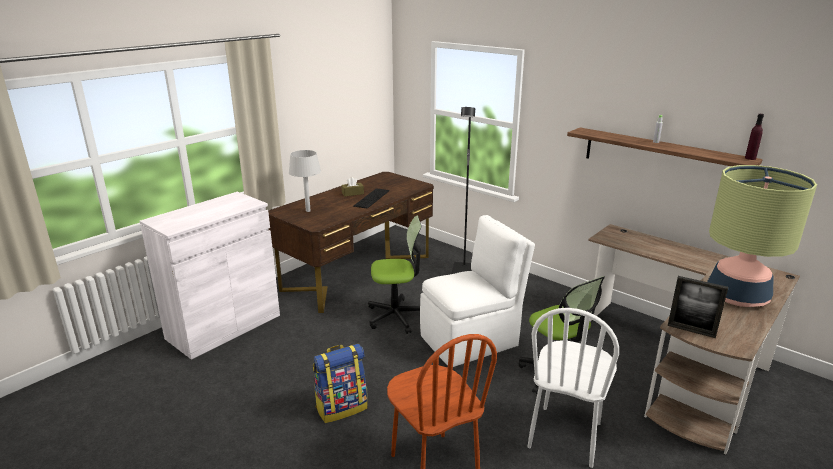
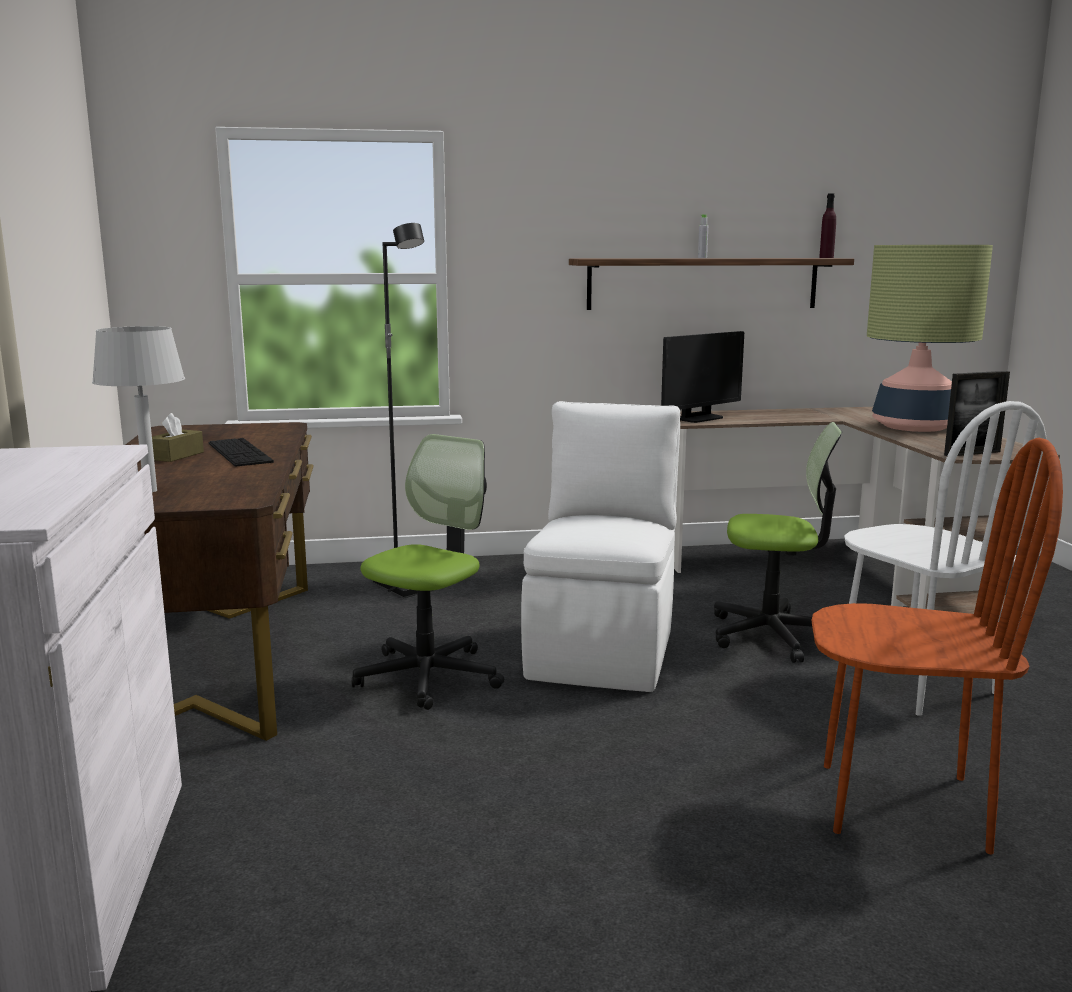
camera: 50 degrees left, 10 degrees down
backpack [313,344,368,423] -> none
none -> monitor [661,331,744,423]

